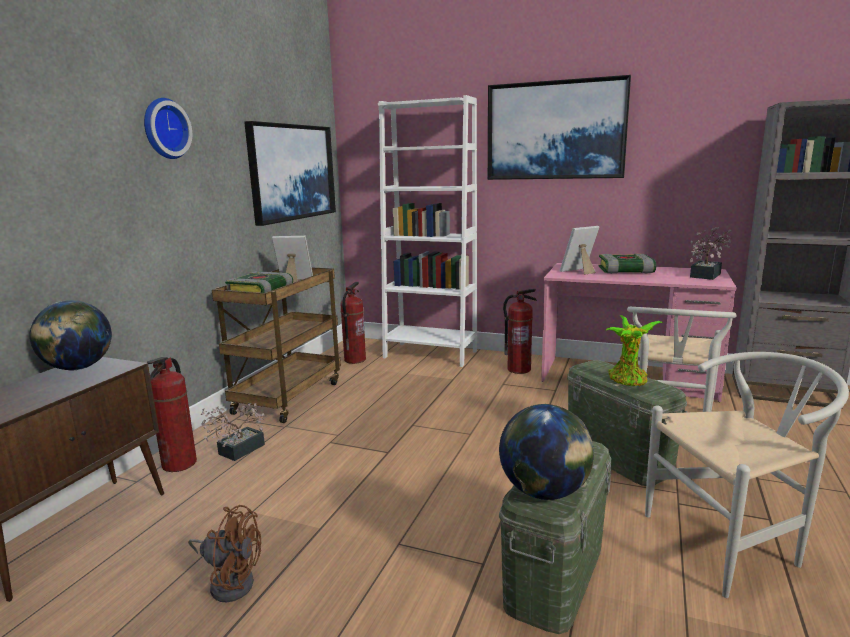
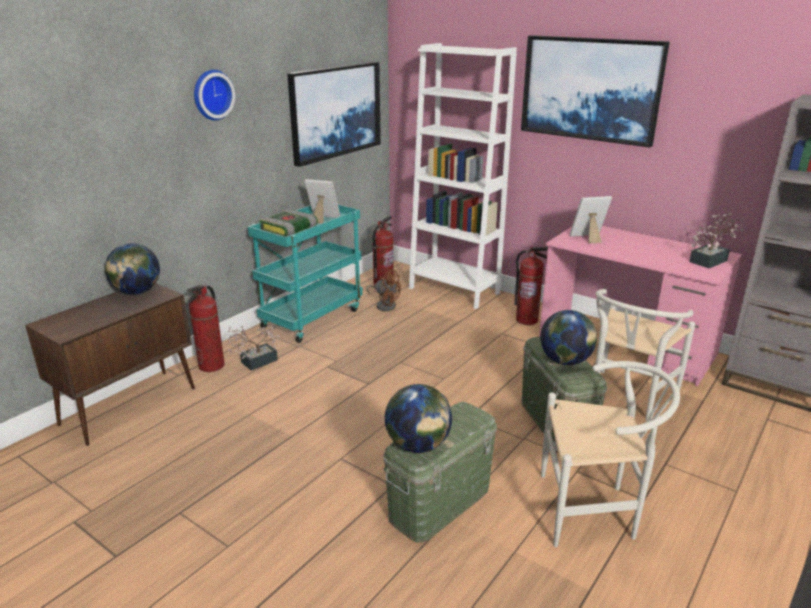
camera: 15 degrees right, 10 degrees up
brown fan [188,505,261,602] -> brown fan moved to [367,268,401,311]
brown cart [212,268,341,423] -> turquoise cart [248,205,363,343]
book [598,254,656,274] -> none
potted plant [606,315,664,386] -> globe [540,310,597,365]

